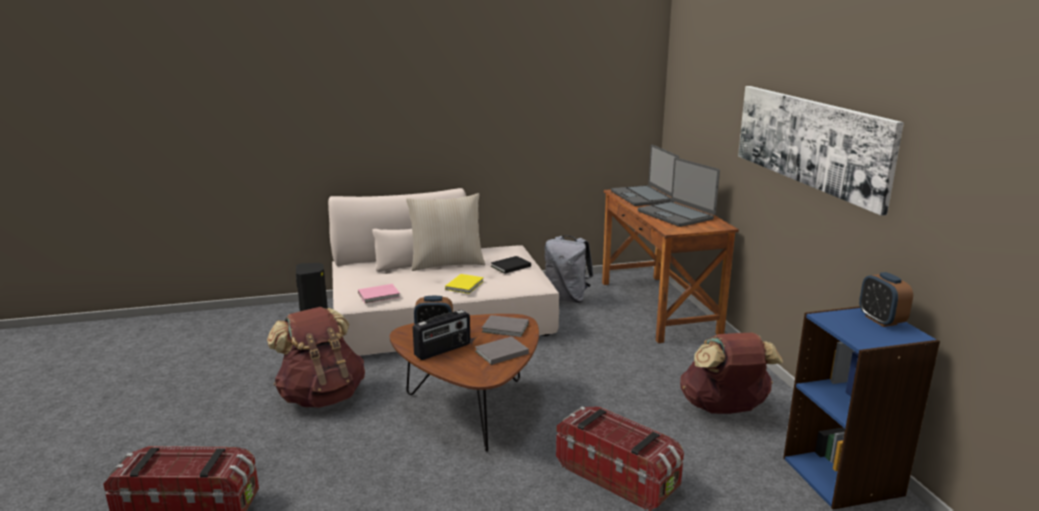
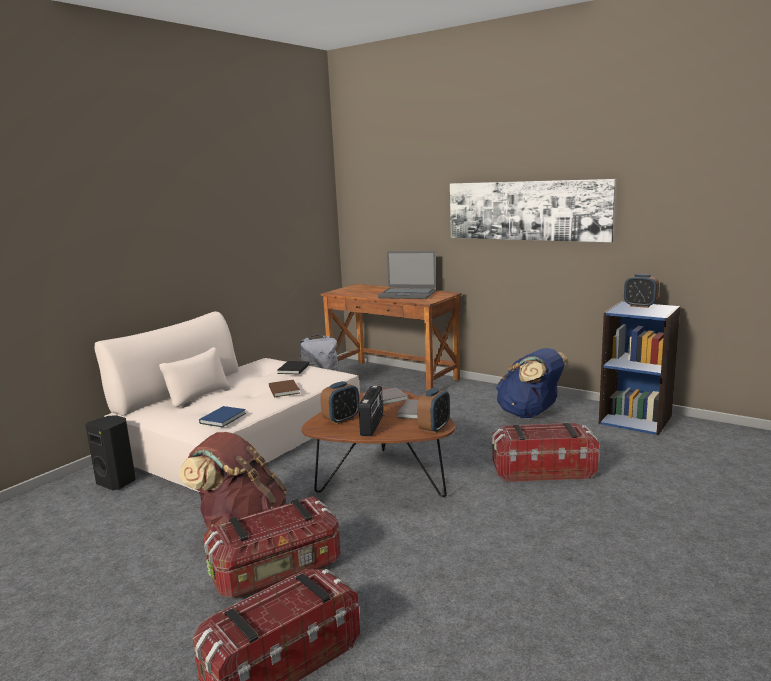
camera: 40 degrees left, 5 degrees down
pink book [358,284,400,303] -> blue book [199,406,246,427]
beige pillow [406,193,485,271] -> none
yellow book [445,274,484,294] -> brown book [269,380,300,397]
laptop [611,144,679,206] -> none
brown backpack [680,333,783,414] -> blue backpack [496,348,569,418]
none -> storage box [203,496,341,599]
none -> alarm clock [417,388,450,433]

